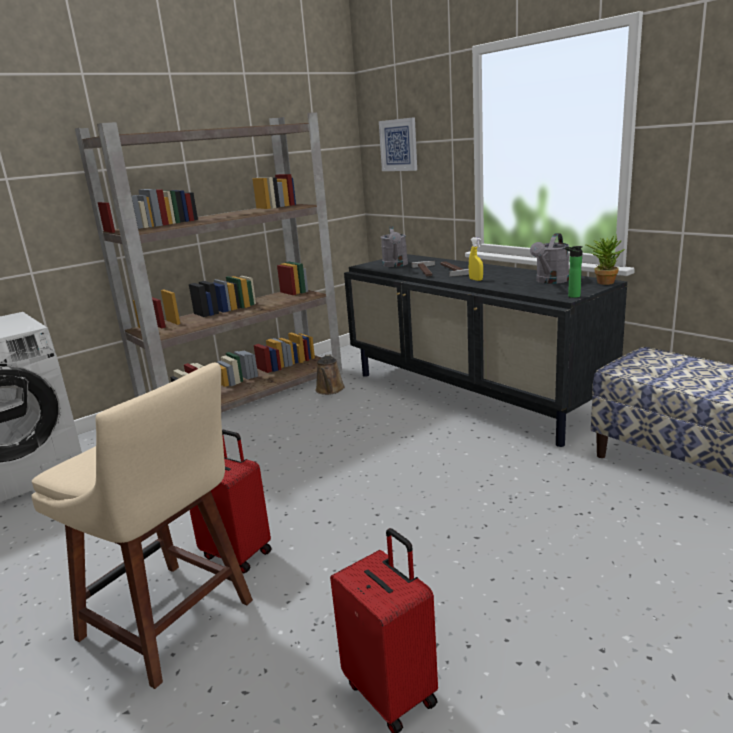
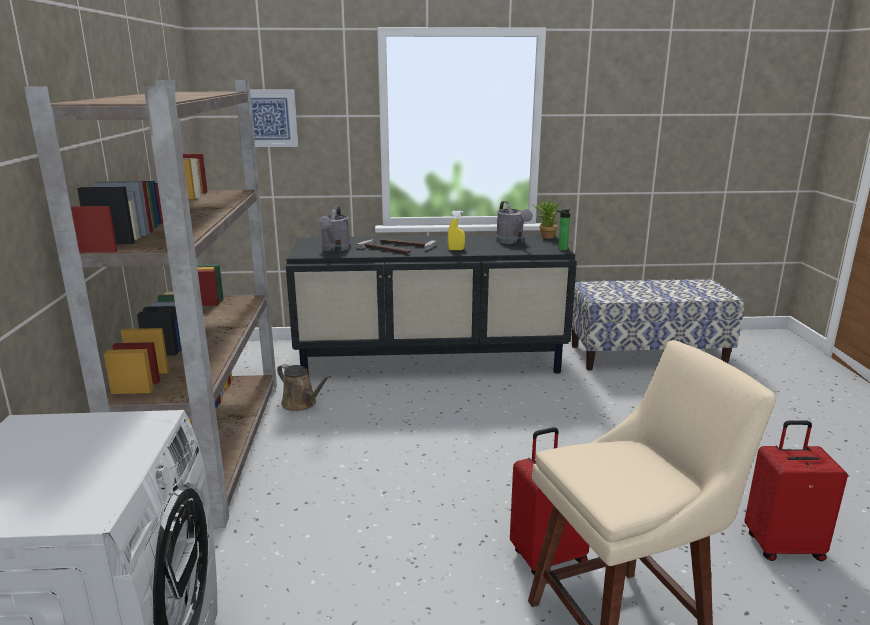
camera: 55 degrees left, 0 degrees up
grey watering can [381,226,408,267] -> grey watering can turned 60 degrees clockwise [318,206,351,252]

